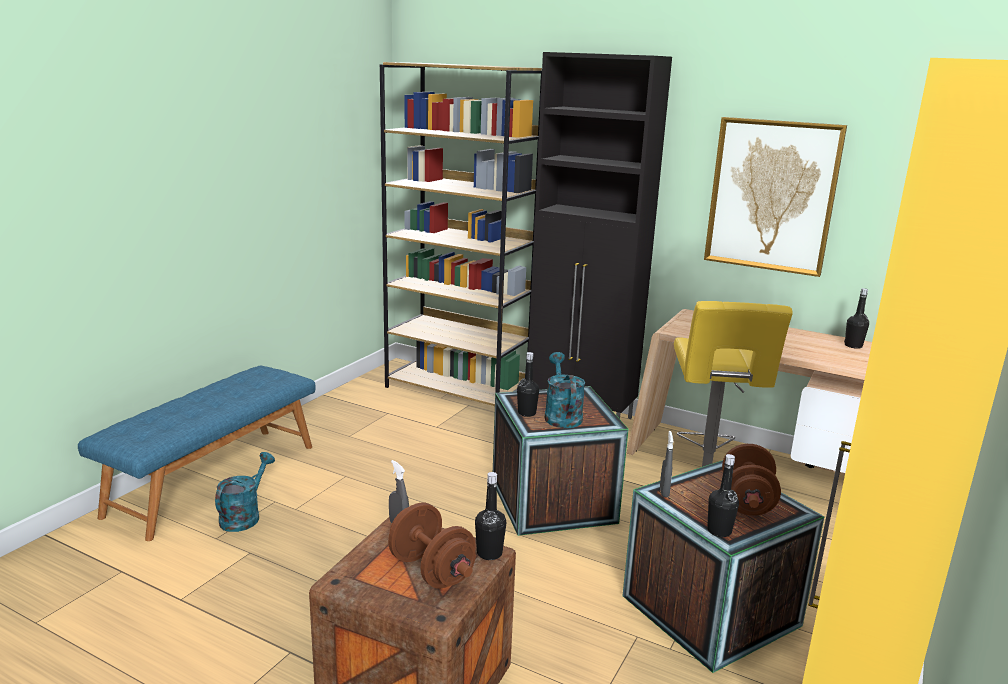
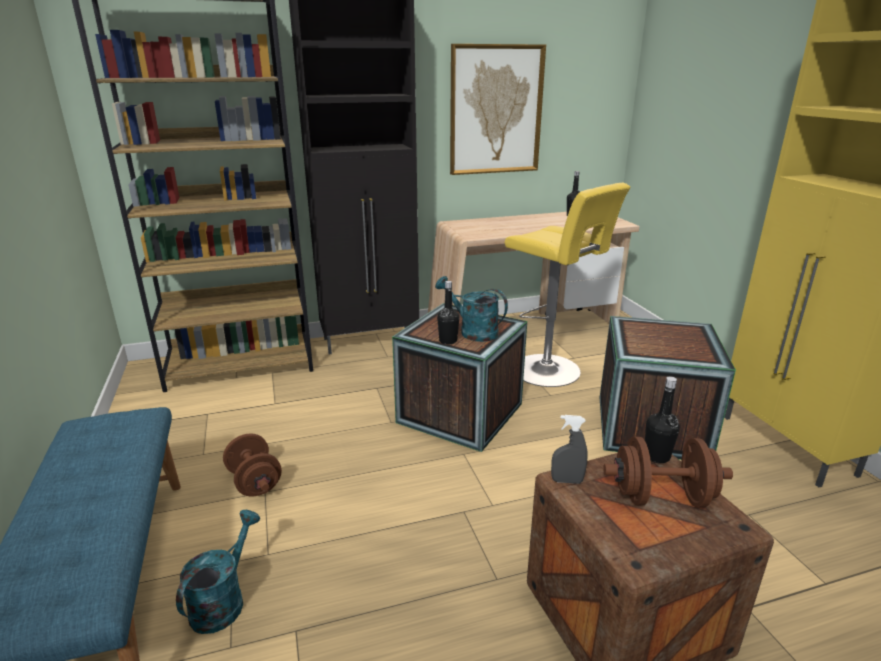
camera: 45 degrees left, 5 degrees up
turquoise watering can [215,452,275,532] -> turquoise watering can turned 45 degrees clockwise [176,510,260,634]
grey spray bottle [660,431,673,497] -> none
black bottle [707,454,739,537] -> none
brown dumbbell [722,444,781,516] -> brown dumbbell moved to [223,433,282,497]

